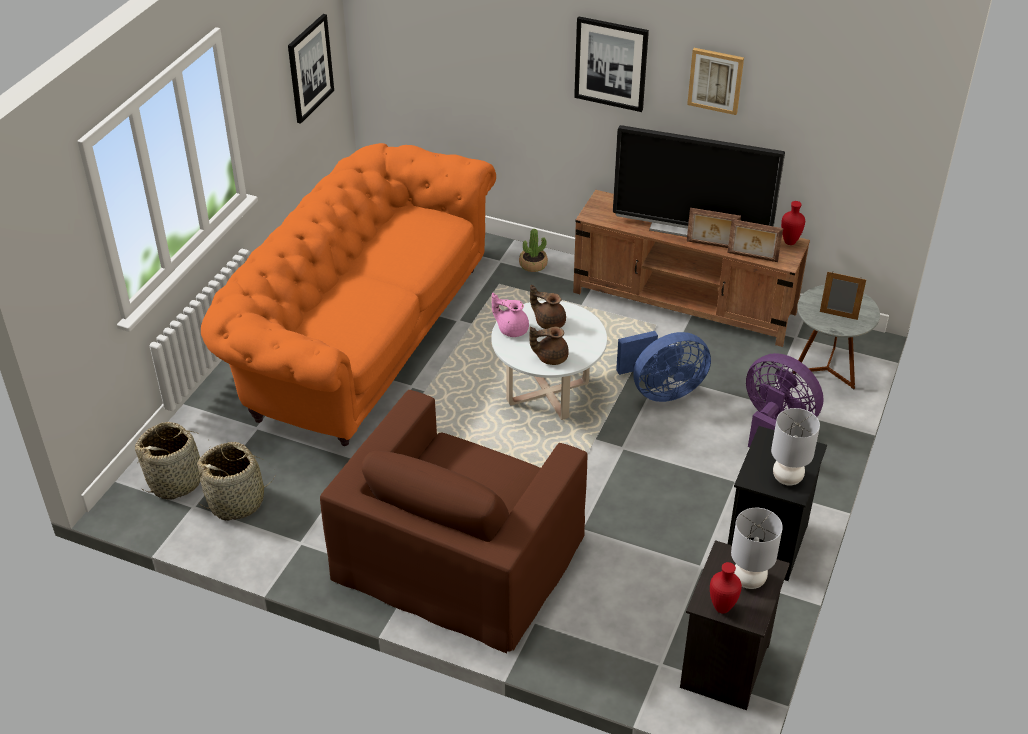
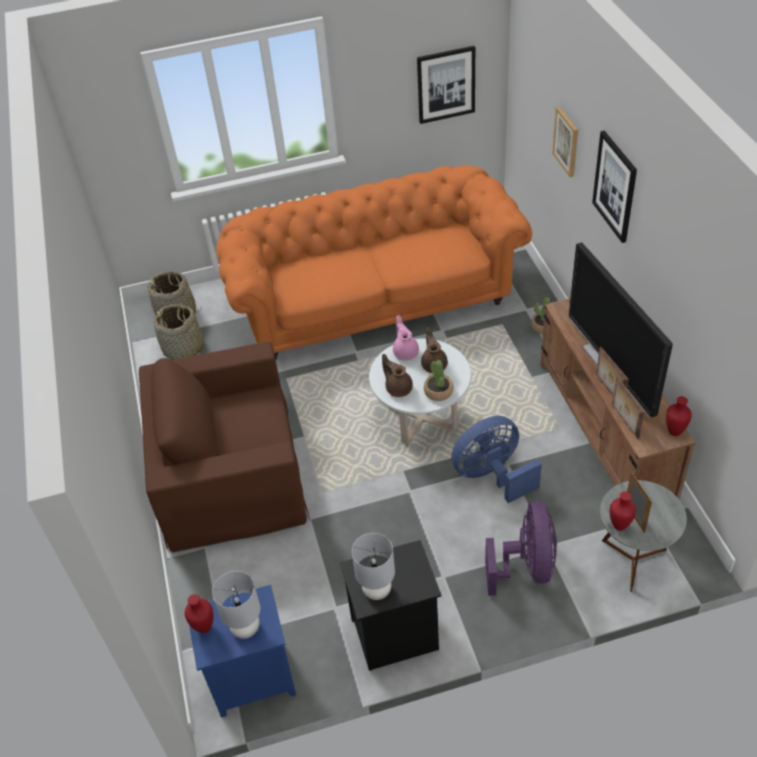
camera: 55 degrees right, 5 degrees up
blue fan [616,331,711,402] -> blue fan turned 120 degrees clockwise [451,416,542,503]
black nightstand [680,540,790,710] -> blue nightstand [189,585,296,718]
picture [687,48,744,115] -> picture moved to [552,106,578,177]
none -> potted plant [424,360,454,401]
none -> red vase [610,491,636,531]

